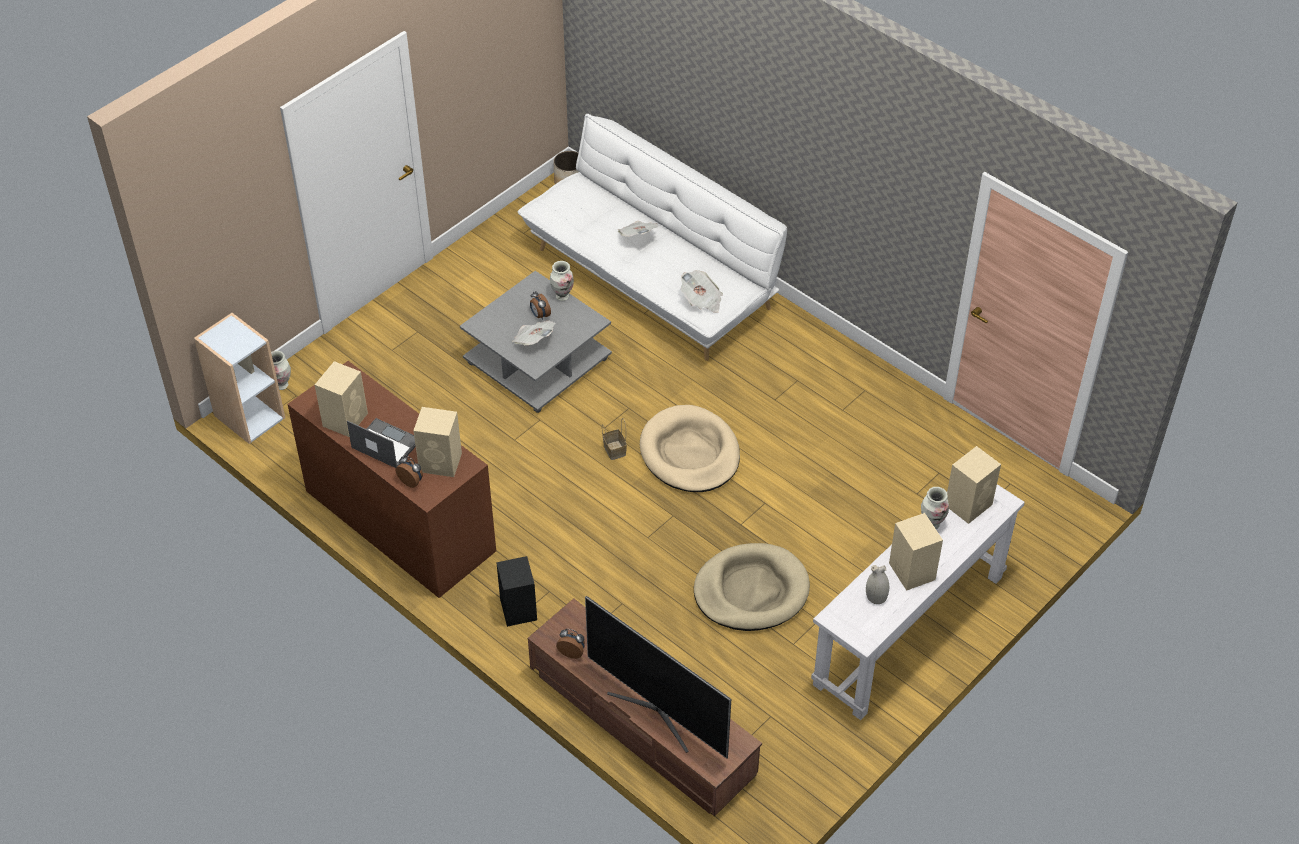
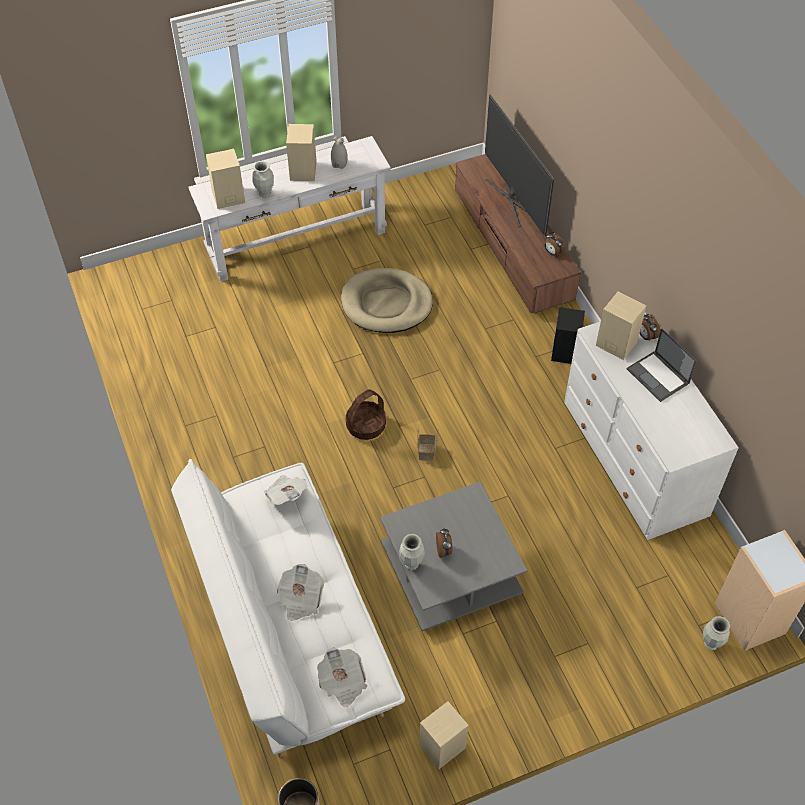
camera: 155 degrees left, 5 degrees up
brown dresser [287,361,496,598] -> white dresser [564,313,739,540]
beige speaker [315,361,368,437] -> beige speaker moved to [419,701,469,769]
newspaper [512,320,556,345] -> newspaper moved to [317,647,367,707]
beige dog bed [640,405,740,492] -> basket [346,389,386,440]

